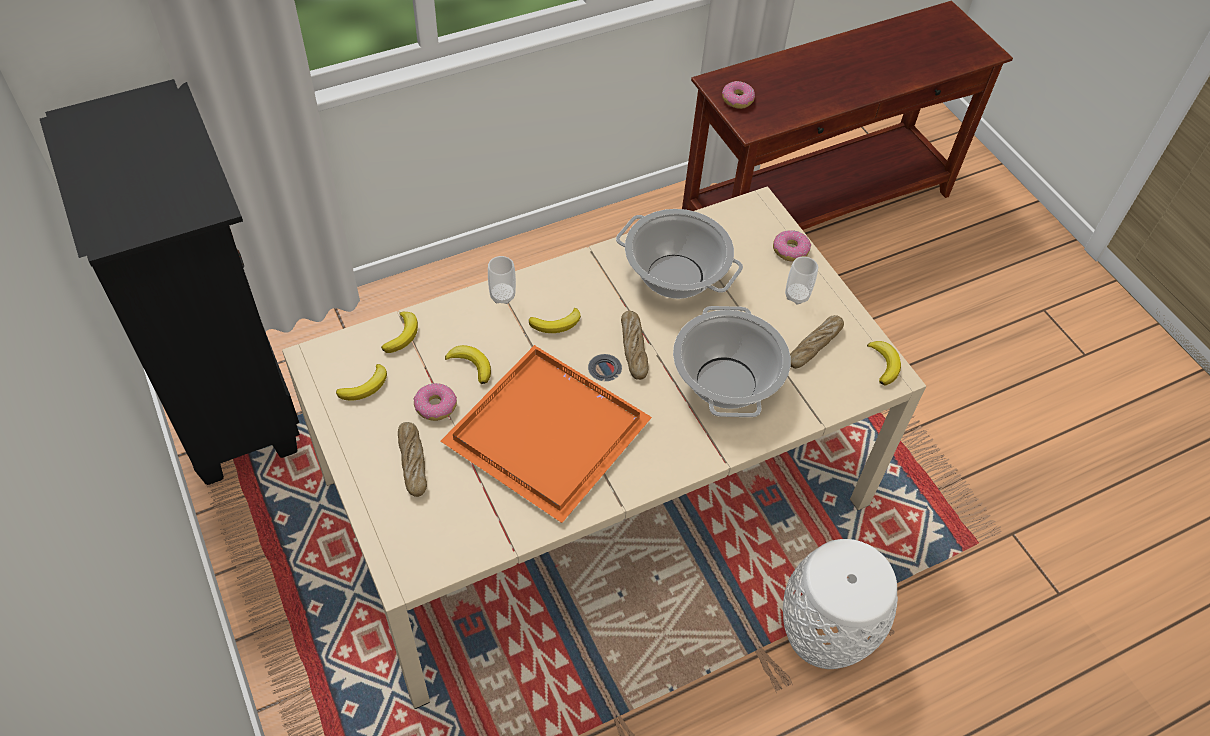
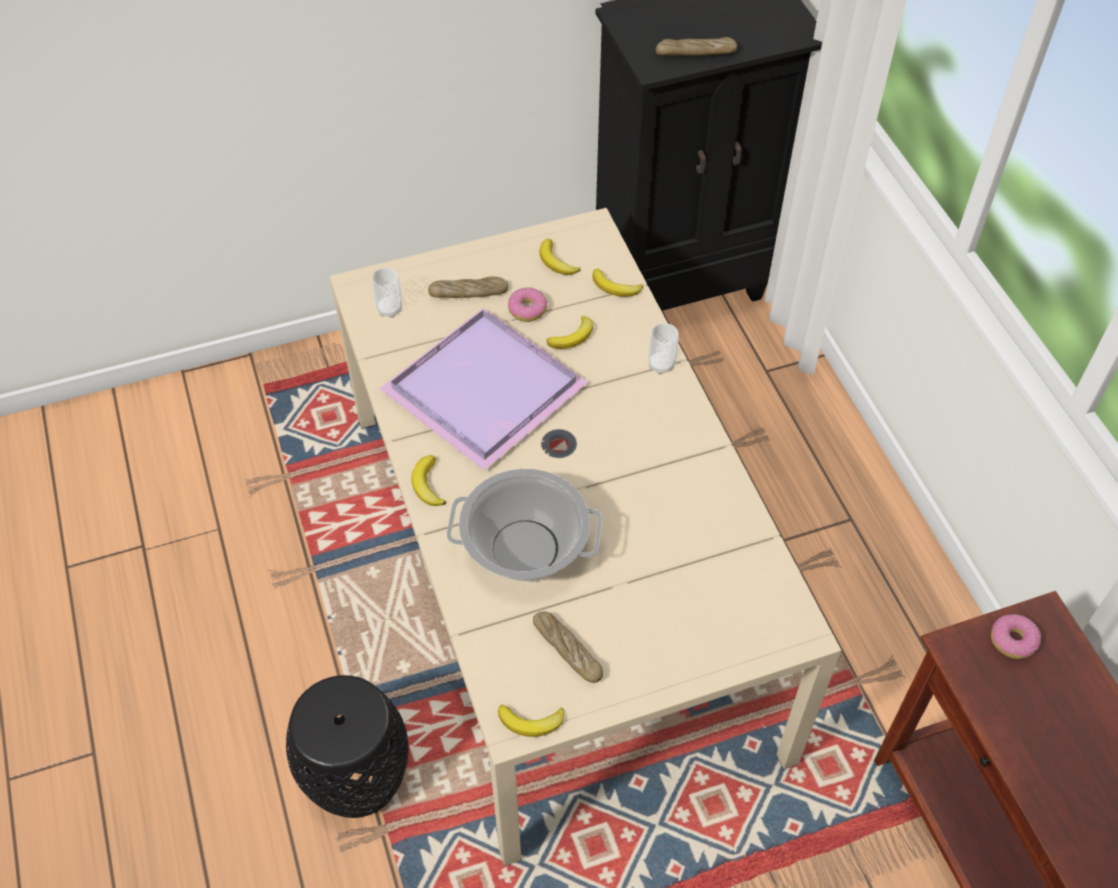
camera: 100 degrees right, 0 degrees up
orange tray [441,345,652,523] -> purple tray [379,308,588,471]
banana [529,308,581,333] -> banana moved to [412,455,446,506]
cooking pot [616,209,743,299] -> none
bread [621,311,649,380] -> bread moved to [656,37,737,56]
donut [773,230,811,262] -> none
white stool [783,539,898,669] -> black stool [286,675,408,818]
cup [785,257,818,304] -> cup moved to [371,267,402,318]

